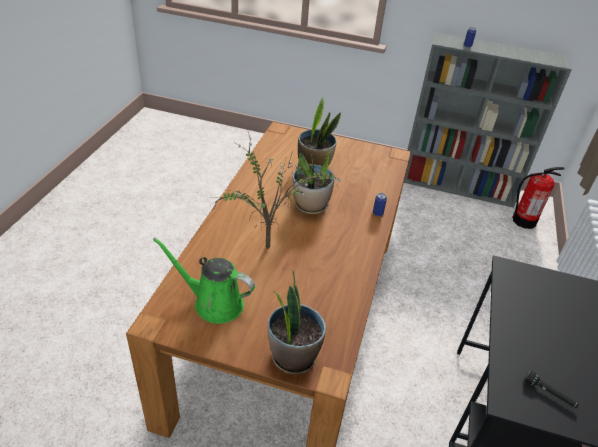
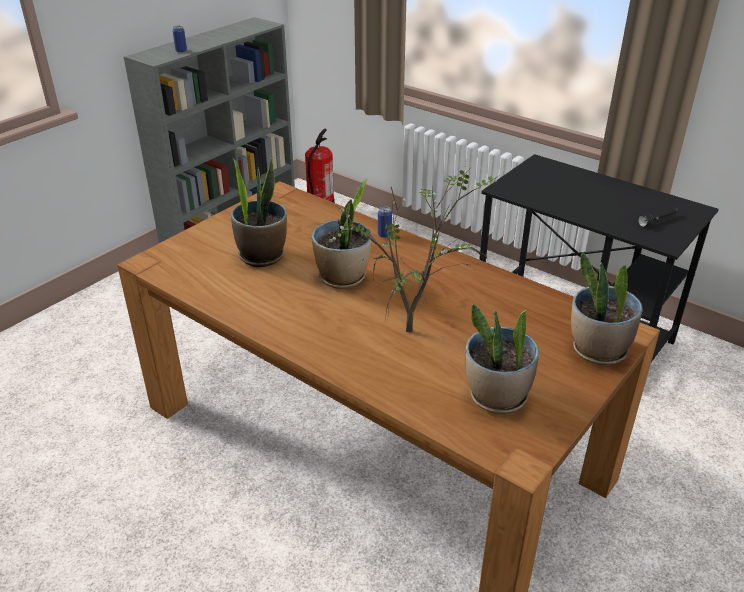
camera: 65 degrees left, 5 degrees down
green watering can [153,237,255,324] -> potted plant [466,304,539,414]

